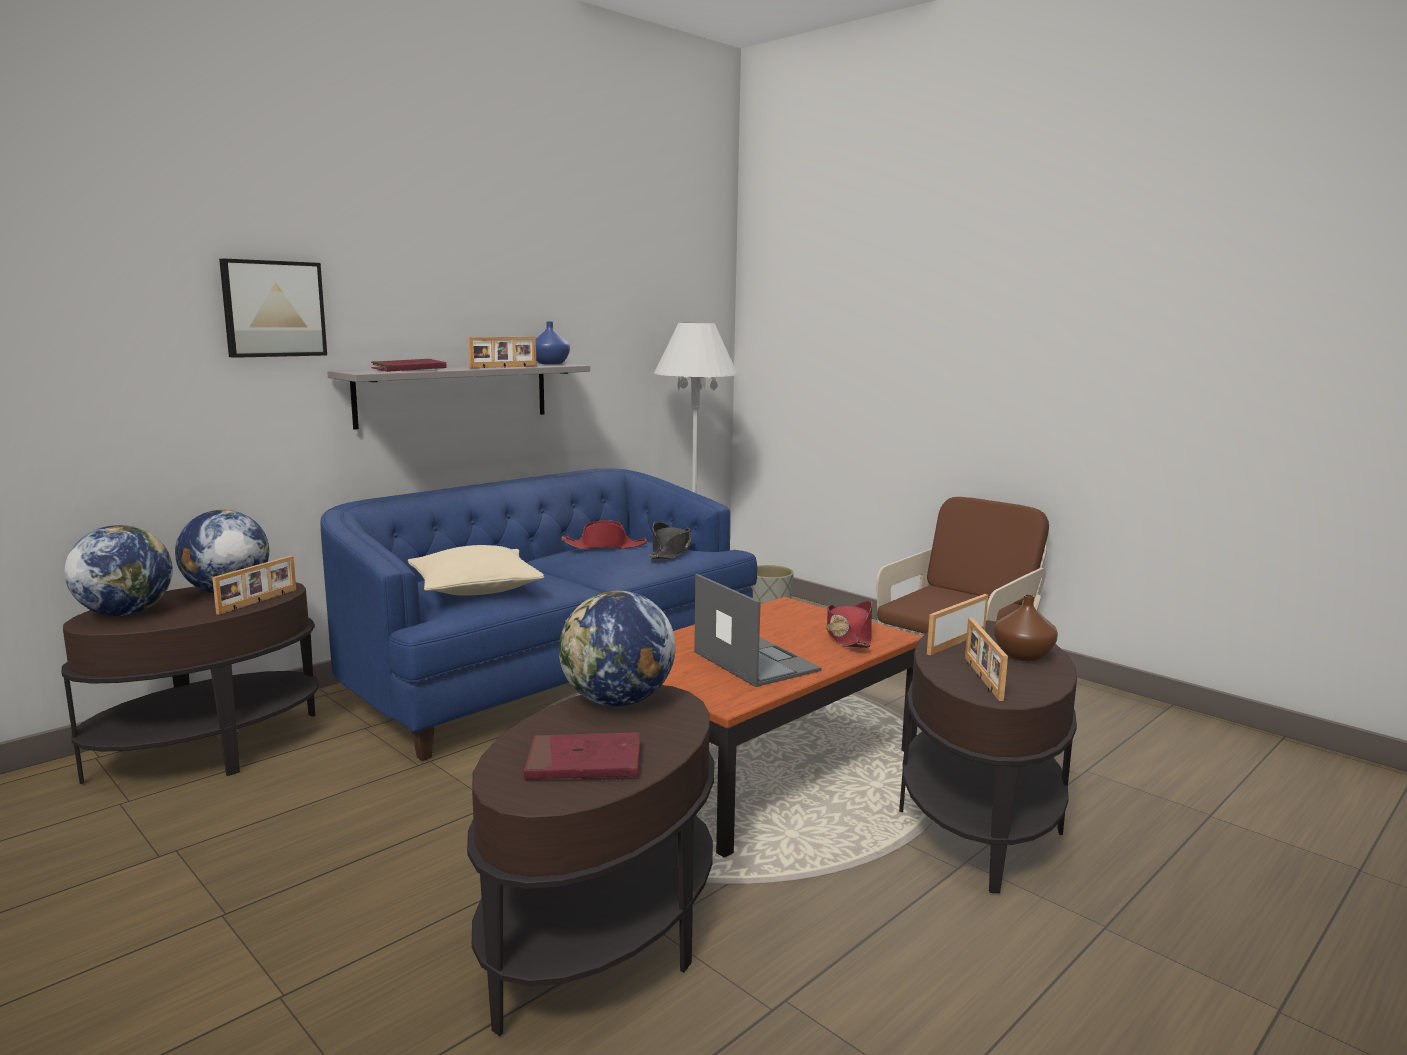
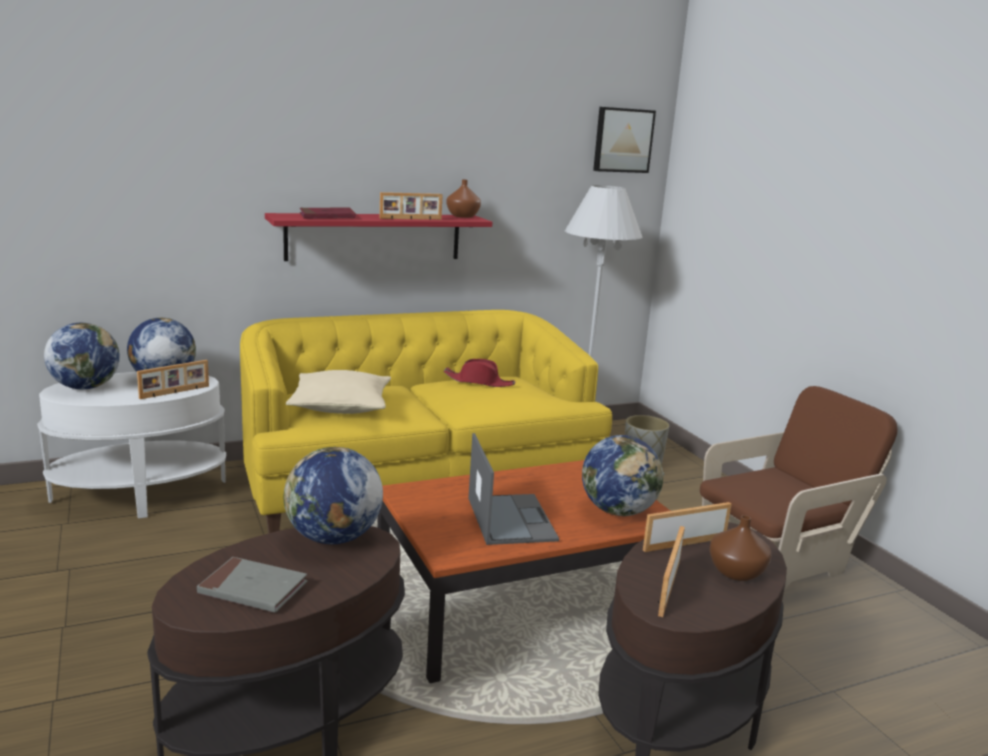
camera: 20 degrees right, 5 degrees up
brown side table [61,582,320,784] -> white side table [37,372,226,519]
picture [219,258,327,358] -> picture moved to [593,107,656,173]
blue sofa [320,468,757,761] -> yellow sofa [240,310,612,533]
grey shelf [327,363,590,430] -> red shelf [265,213,493,261]
red book [524,732,640,780] -> grey book [197,557,308,613]
blue vase [536,322,570,364] -> brown vase [447,180,481,218]
black hat [649,522,692,559] -> none
red hat [826,601,872,648] -> globe [582,435,664,516]

